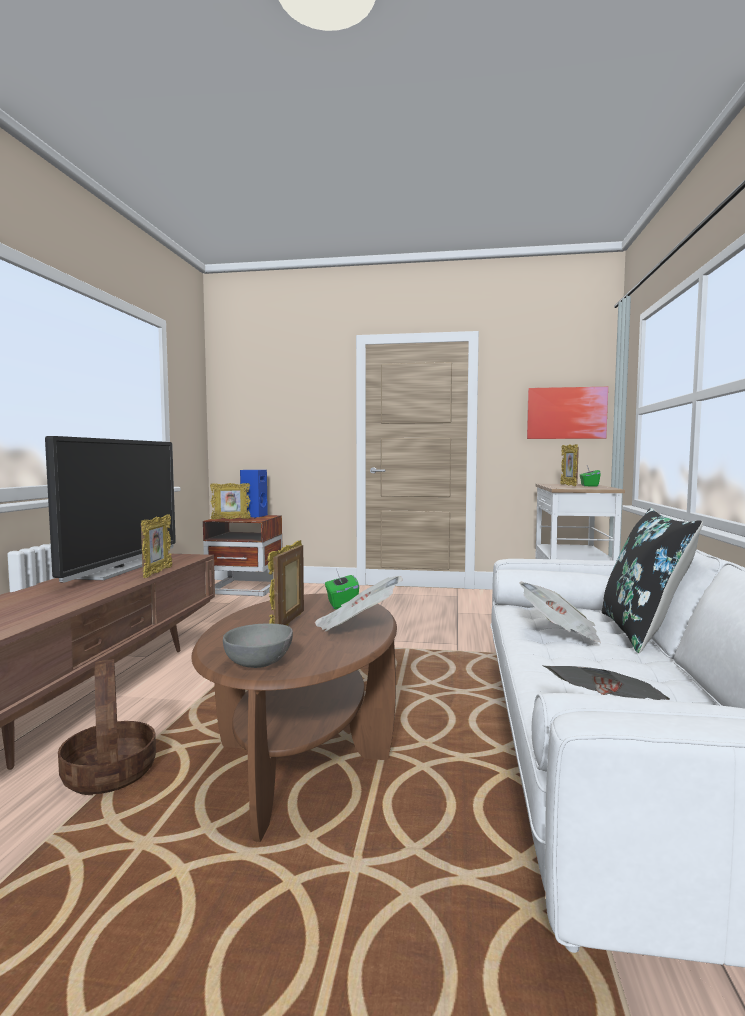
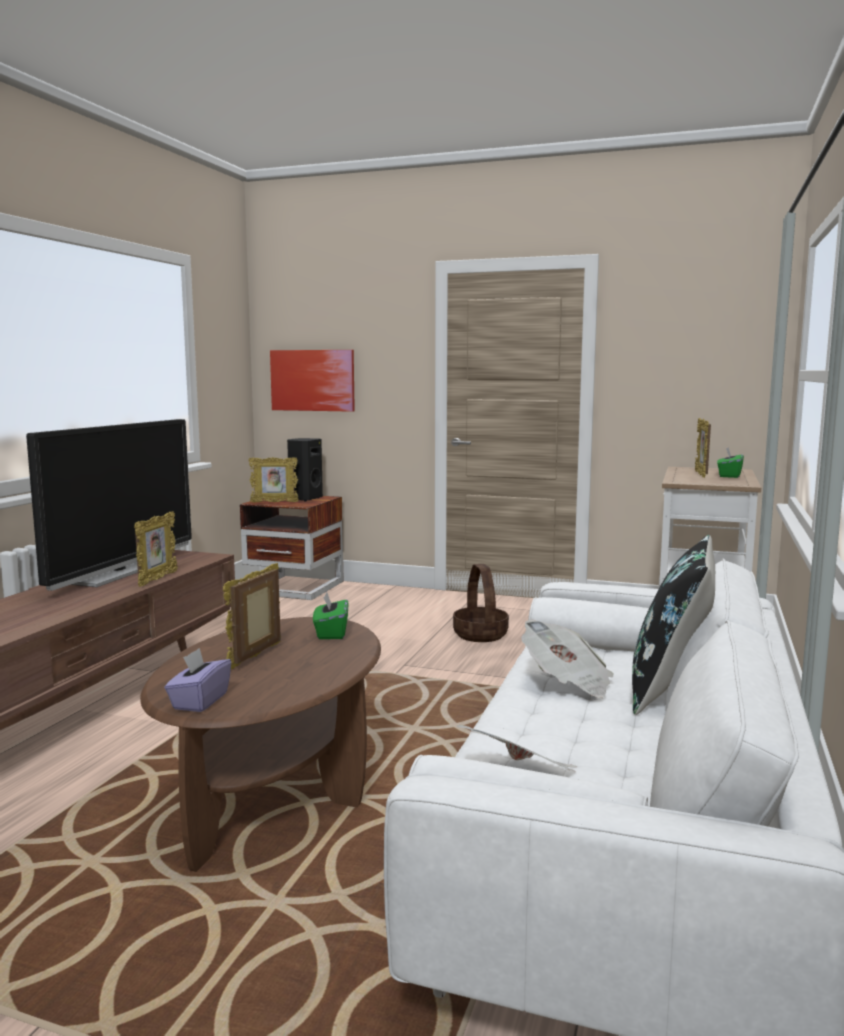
camera: 10 degrees right, 5 degrees up
basket [58,659,156,795] -> basket moved to [453,564,509,642]
grey bowl [223,623,293,668] -> purple tissue box [165,648,231,712]
blue speaker [240,470,268,518] -> black speaker [287,438,323,502]
newspaper [315,576,403,631] -> none
picture [527,387,608,439] -> picture moved to [270,350,355,412]

